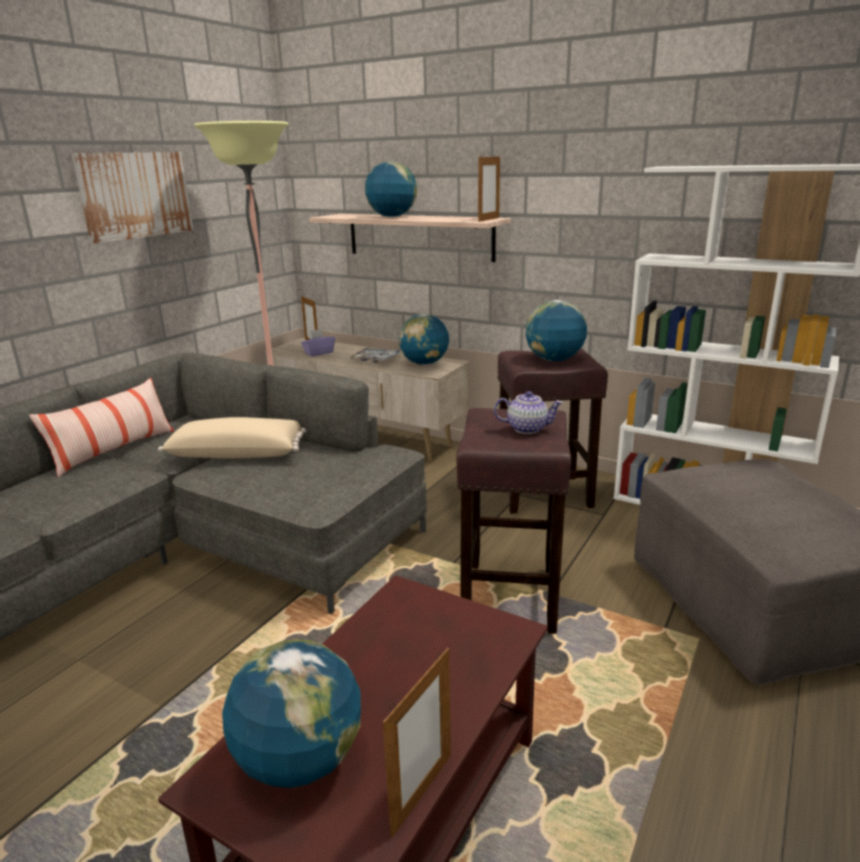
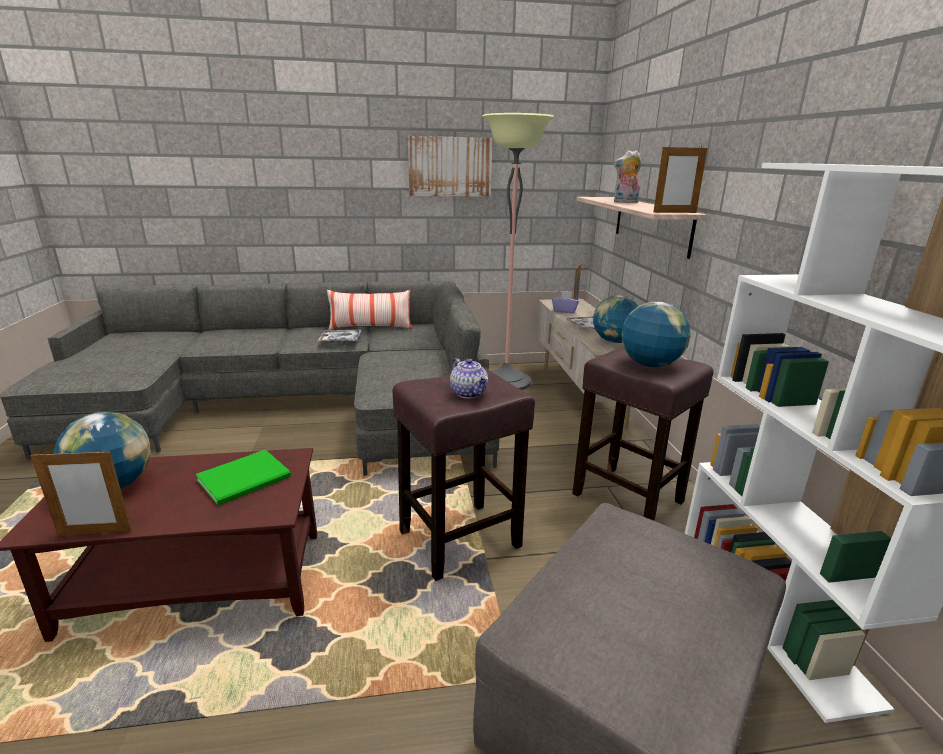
camera: 50 degrees right, 0 degrees up
beige pillow [158,417,306,458] -> none
globe [365,161,417,217] -> plush toy [614,150,642,203]
none -> green book [196,450,291,505]
none -> tray [318,330,361,343]

